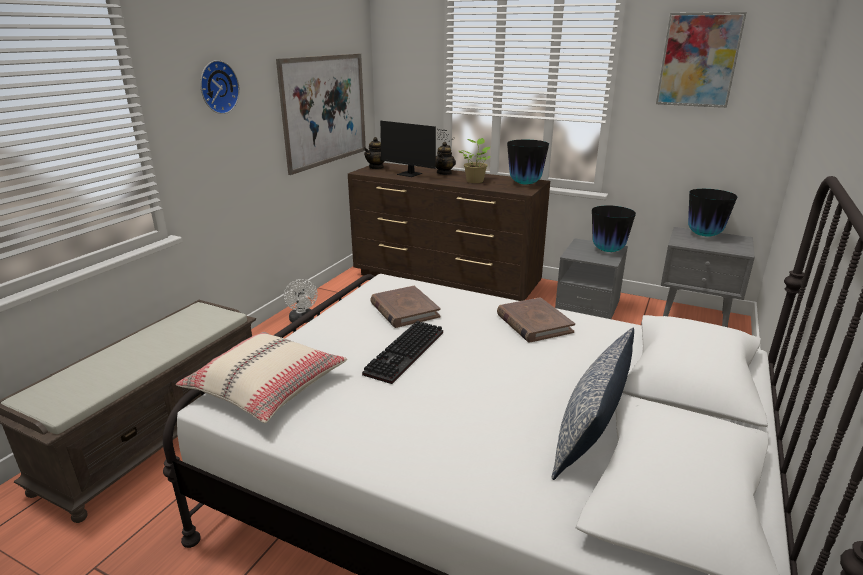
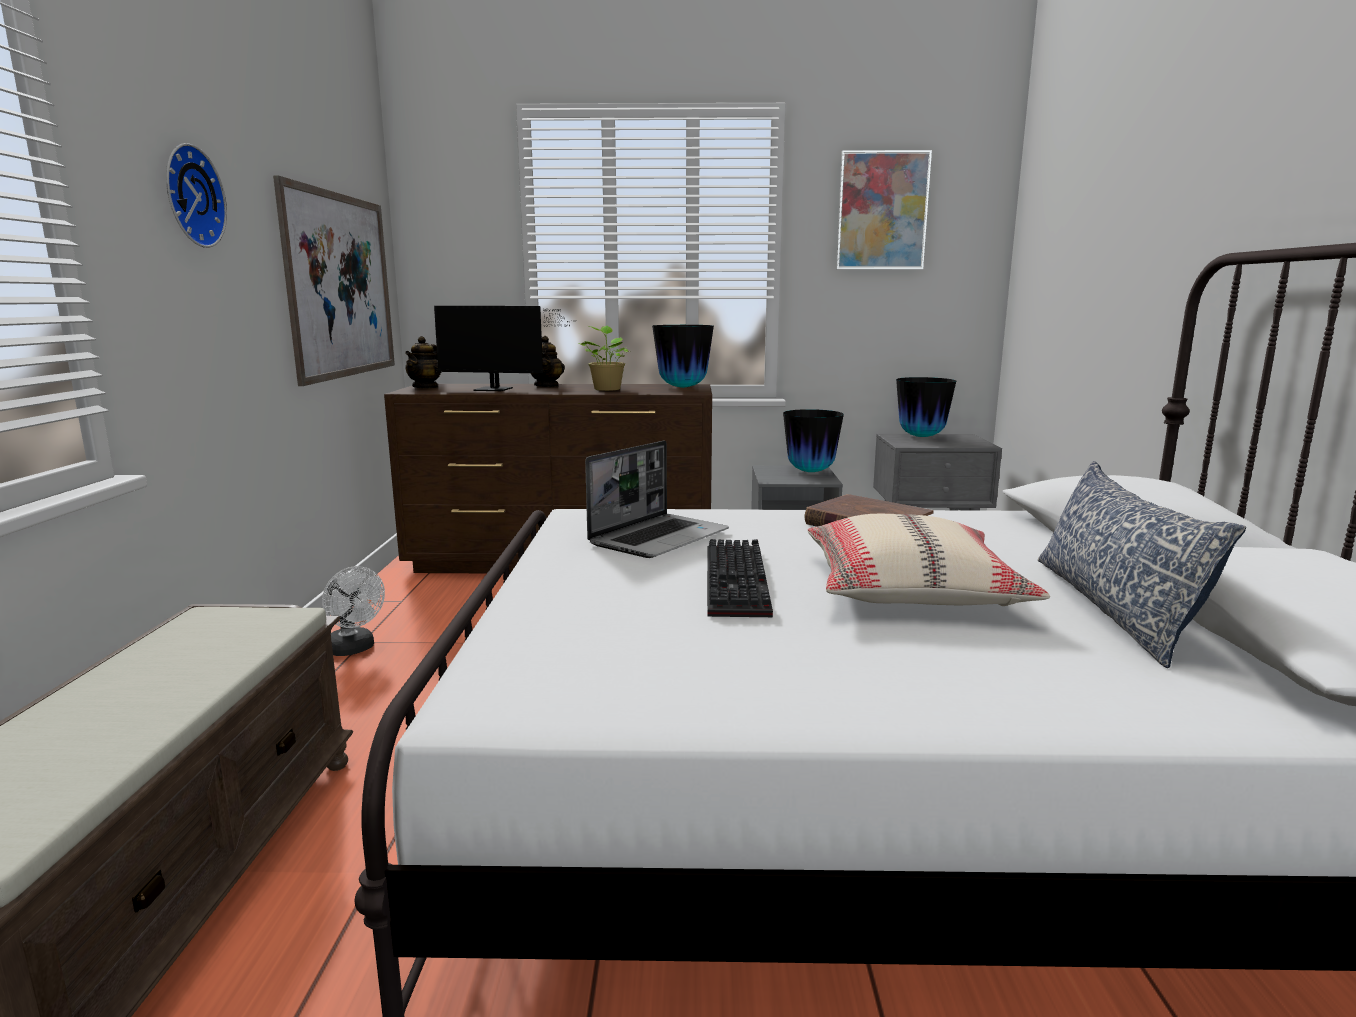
camera: 25 degrees left, 10 degrees down
beige pillow [176,332,347,423] -> beige pillow moved to [808,514,1050,606]
brown book [370,286,441,328] -> laptop [585,440,729,558]

